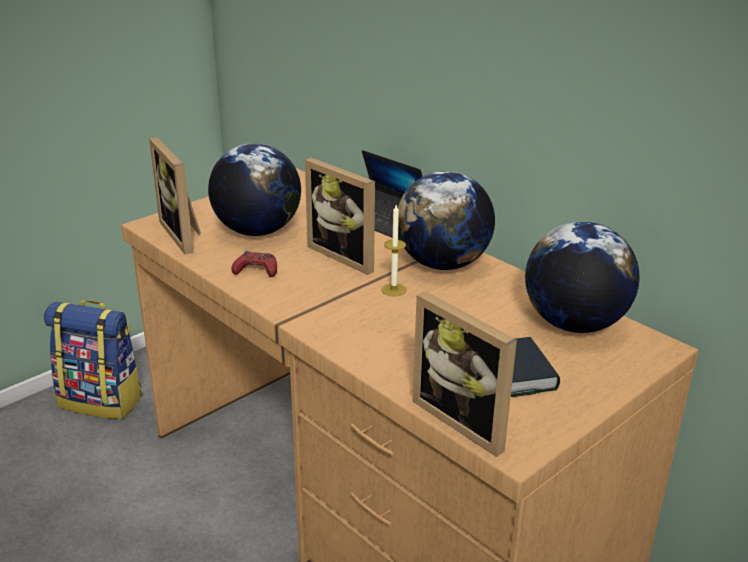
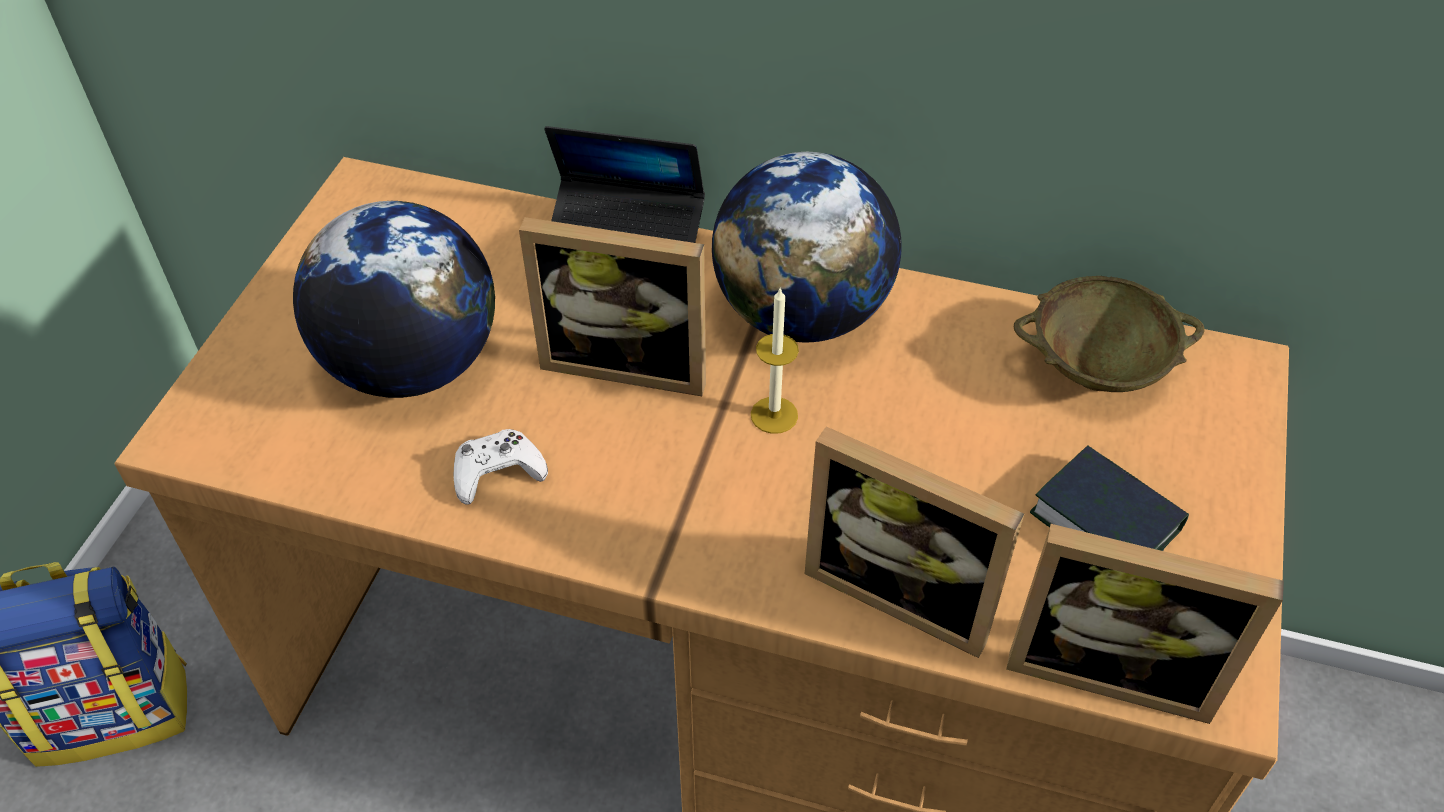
camera: 30 degrees left, 20 degrees up
picture frame [149,137,201,255] -> picture frame moved to [805,427,1024,658]
red game controller [231,250,277,277] -> white game controller [453,429,548,505]
globe [525,222,640,333] -> beige bowl [1014,276,1205,392]

